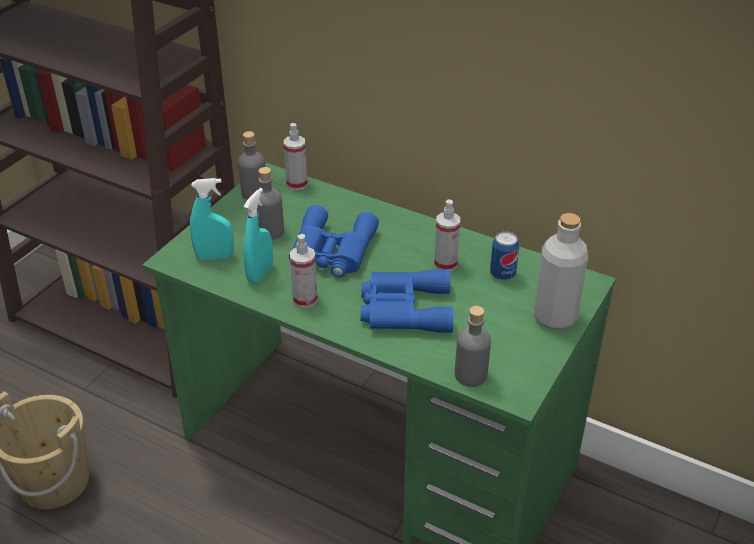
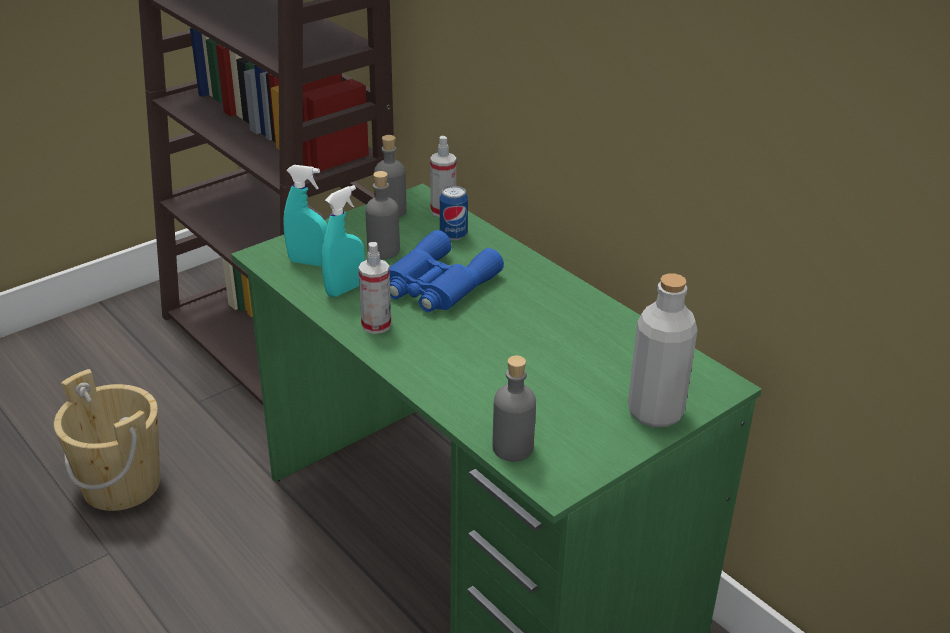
camera: 20 degrees right, 5 degrees down
blue binoculars [361,269,453,333] -> none
spray bottle [434,199,460,271] -> none
can [490,231,519,280] -> can moved to [440,186,468,240]

